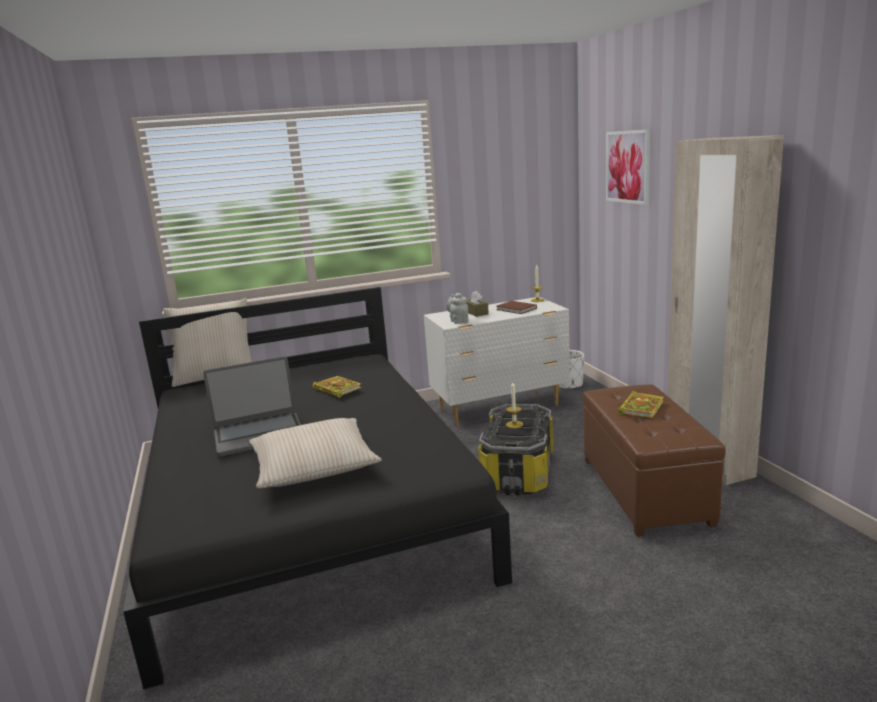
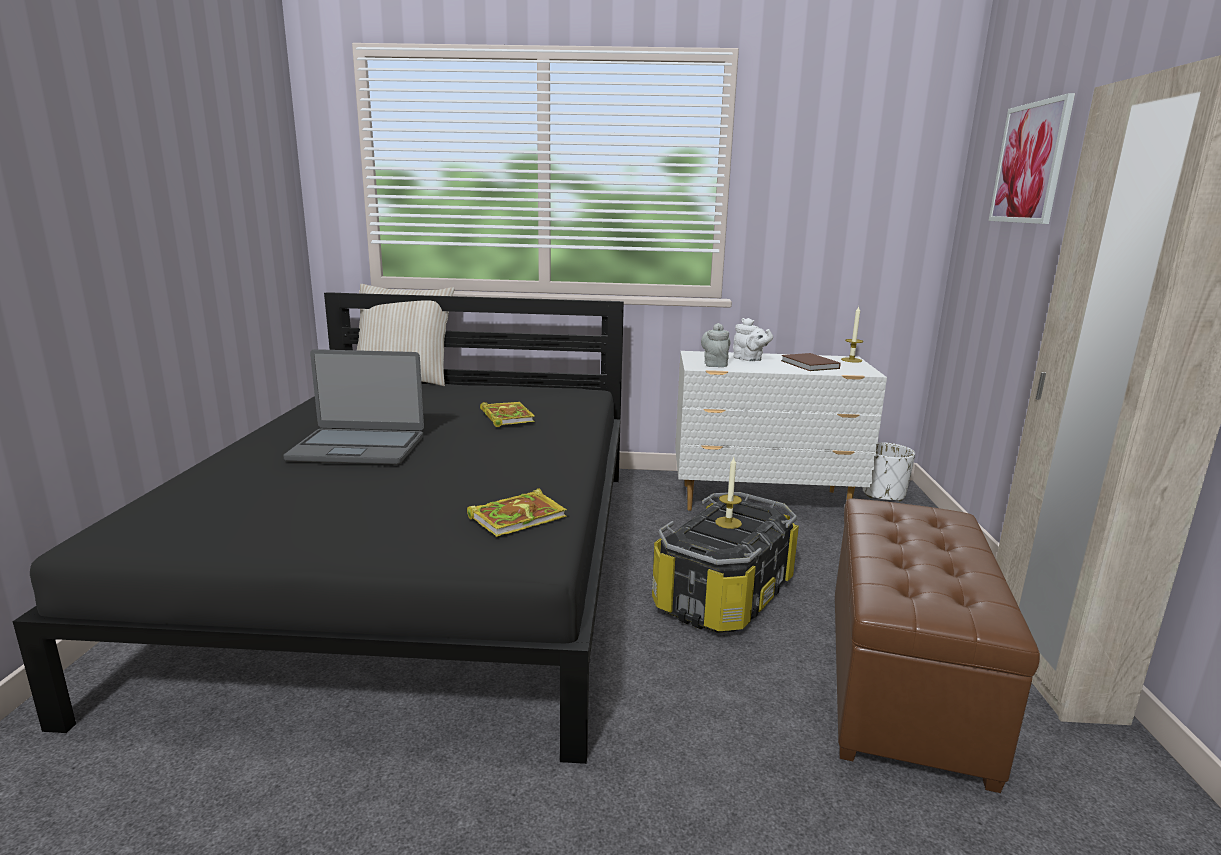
camera: 20 degrees right, 0 degrees up
beige pillow [249,418,382,488] -> none
brown tissue box [467,291,489,317] -> white teapot [733,318,773,361]
book [617,391,664,418] -> book moved to [467,488,567,537]

